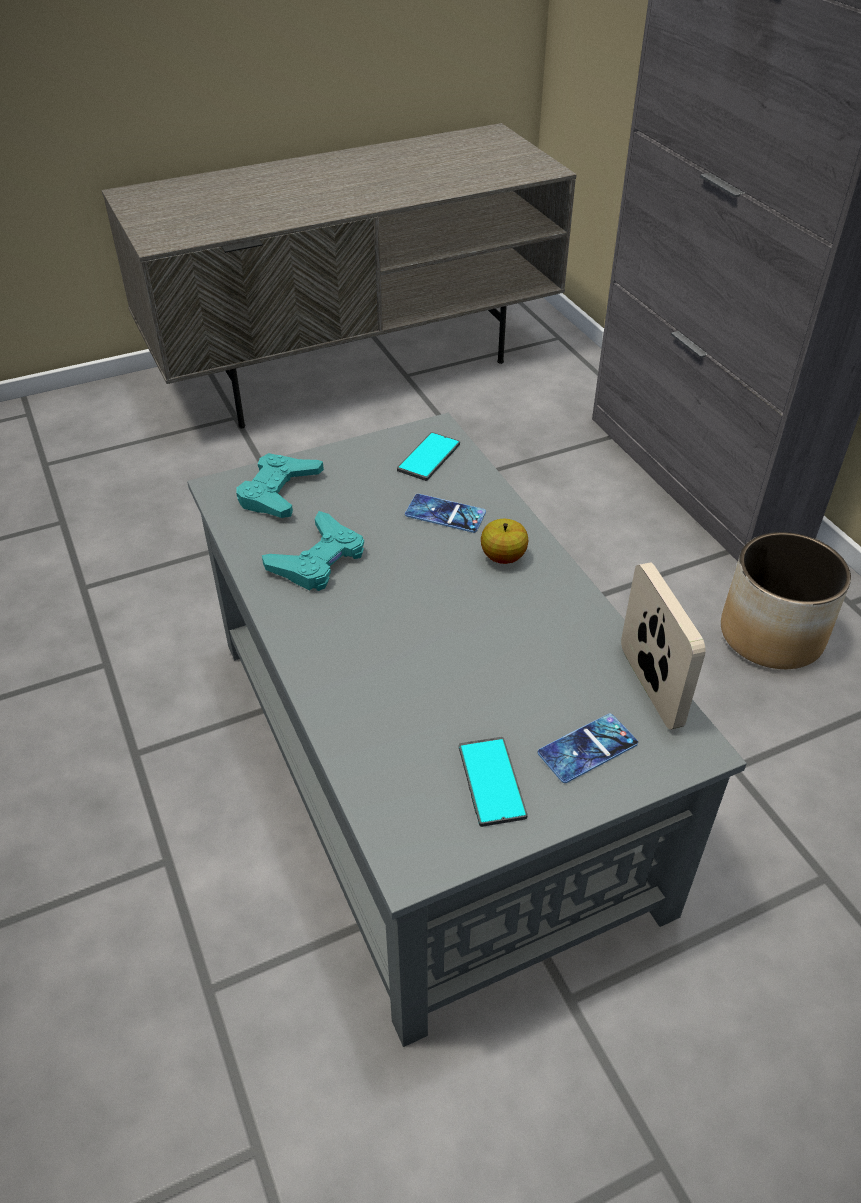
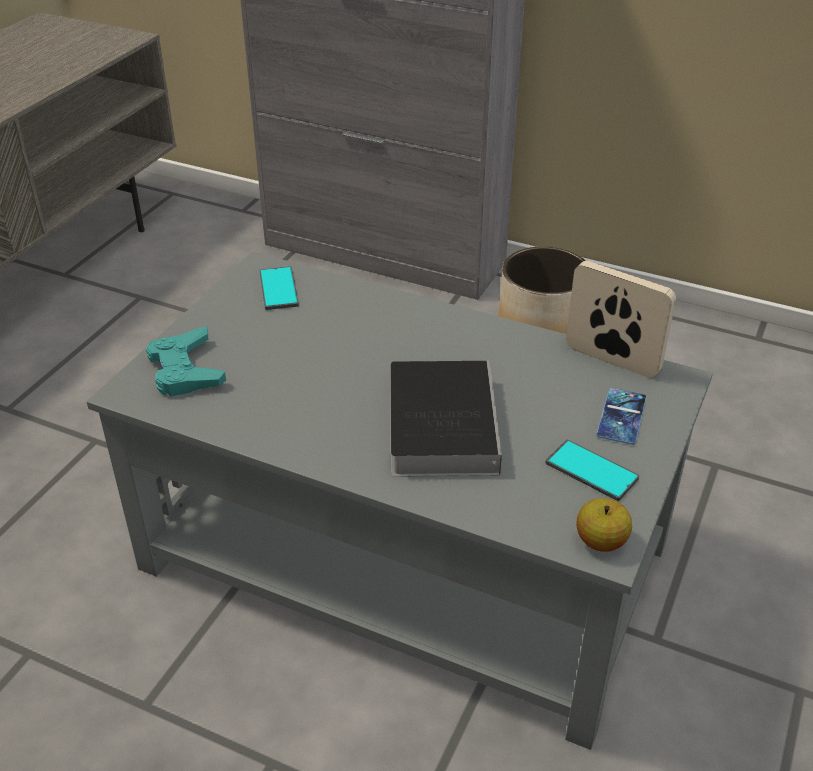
camera: 40 degrees left, 5 degrees down
turquoise game controller [262,511,364,591] -> none
phone [405,494,486,533] -> none
apple [481,519,528,564] -> apple moved to [577,498,632,552]
none -> book [390,361,502,477]

